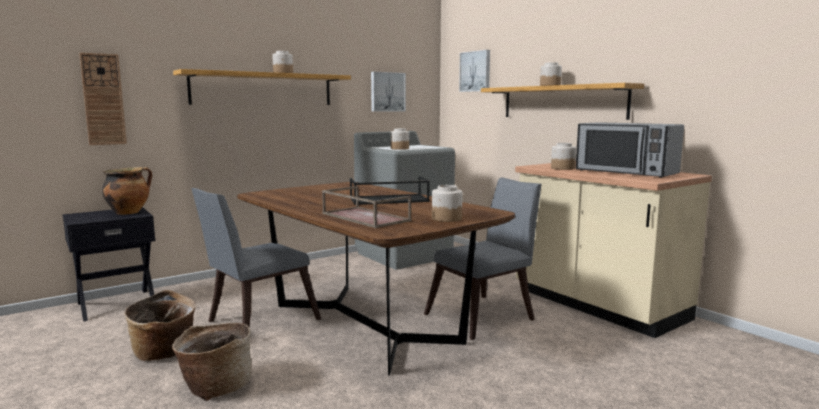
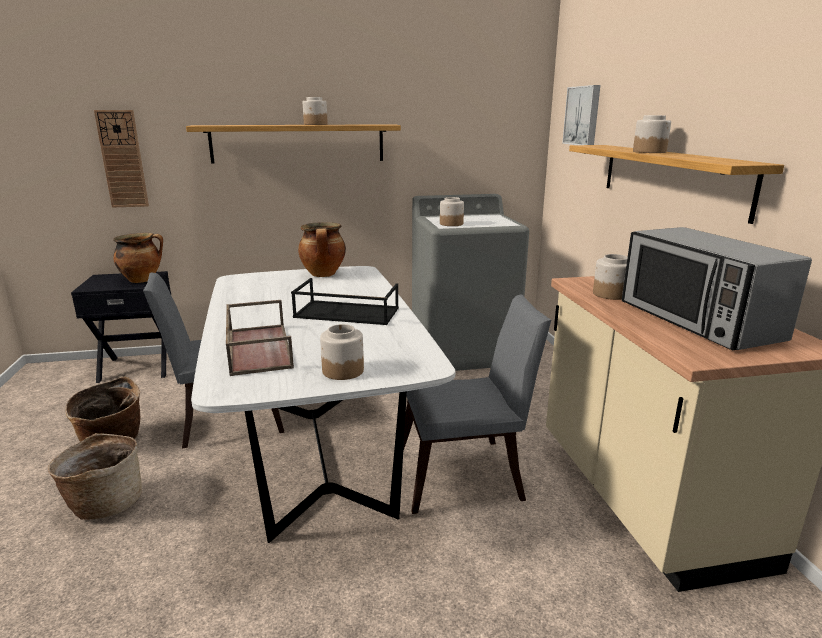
camera: 25 degrees right, 10 degrees up
brown dining table [237,182,515,376] -> white dining table [191,266,455,543]
picture [371,72,406,112] -> none
none -> cooking pot [298,222,346,277]

